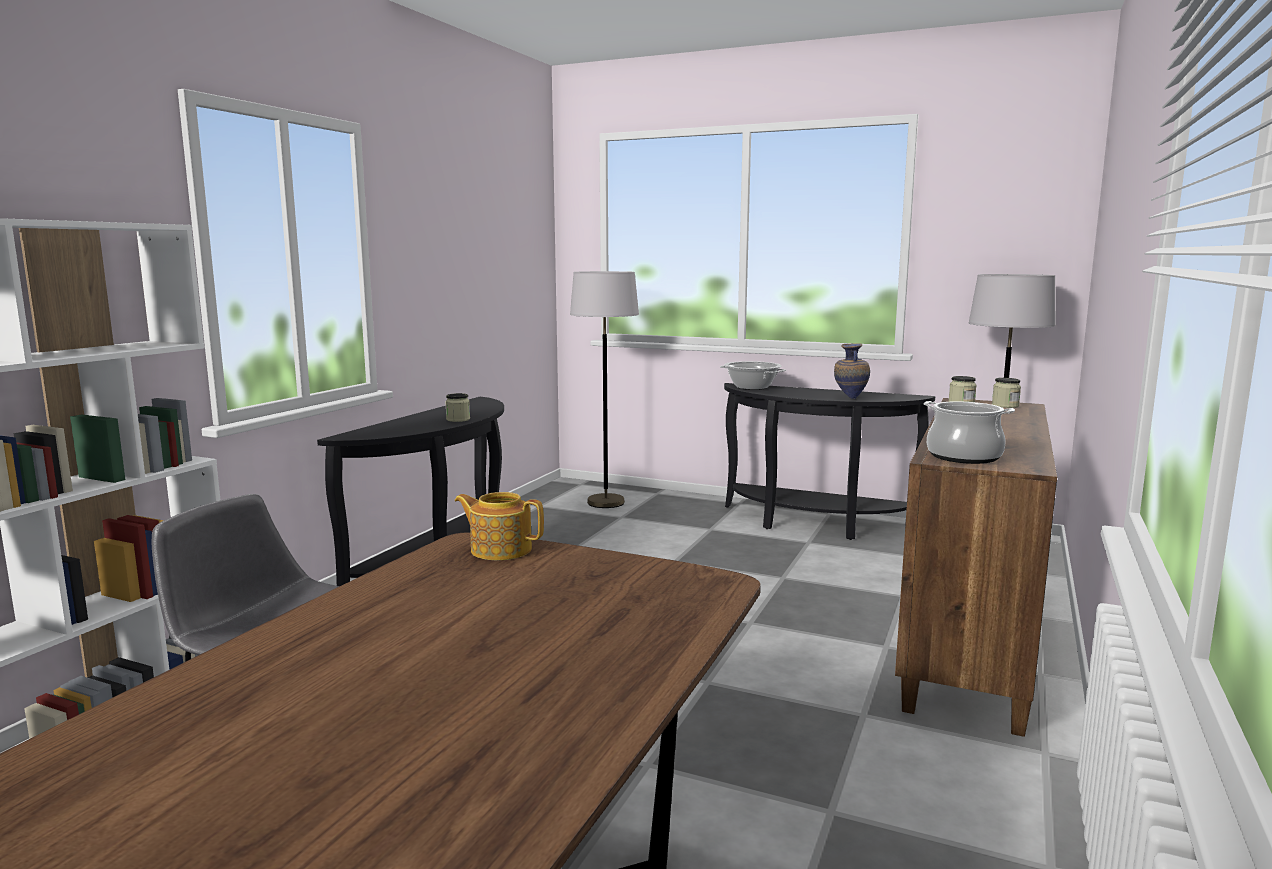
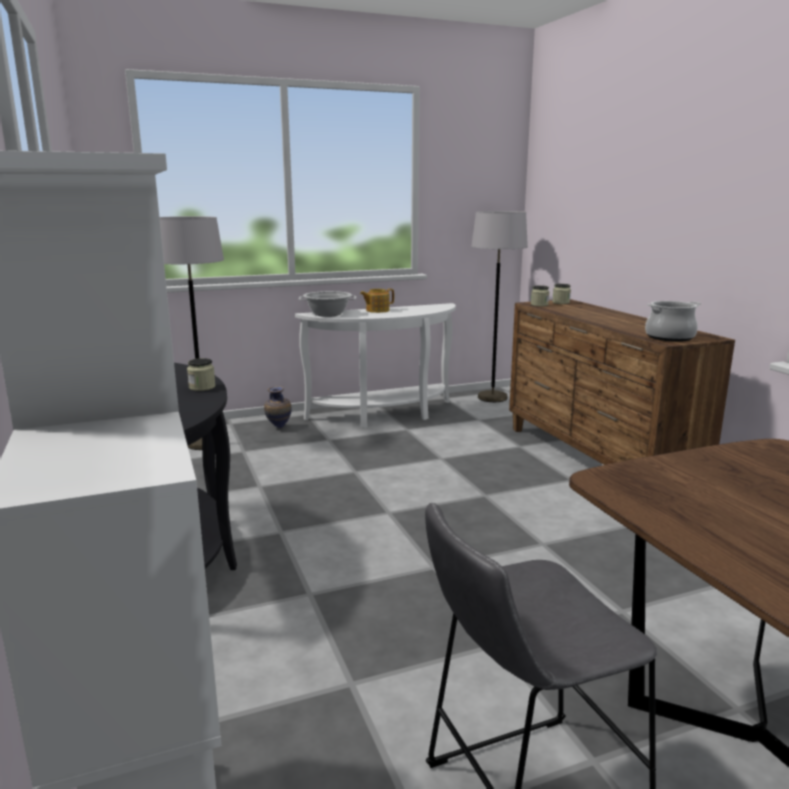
camera: 45 degrees left, 5 degrees up
teapot [455,492,544,560] -> teapot moved to [360,289,394,313]
black console table [724,383,935,540] -> white console table [295,303,456,428]
vase [834,343,870,399] -> vase moved to [264,386,291,428]

